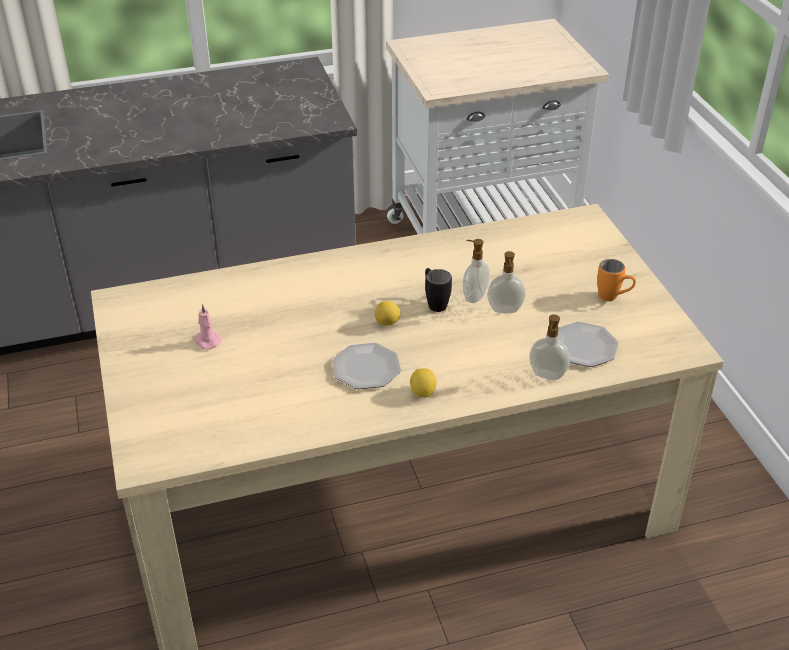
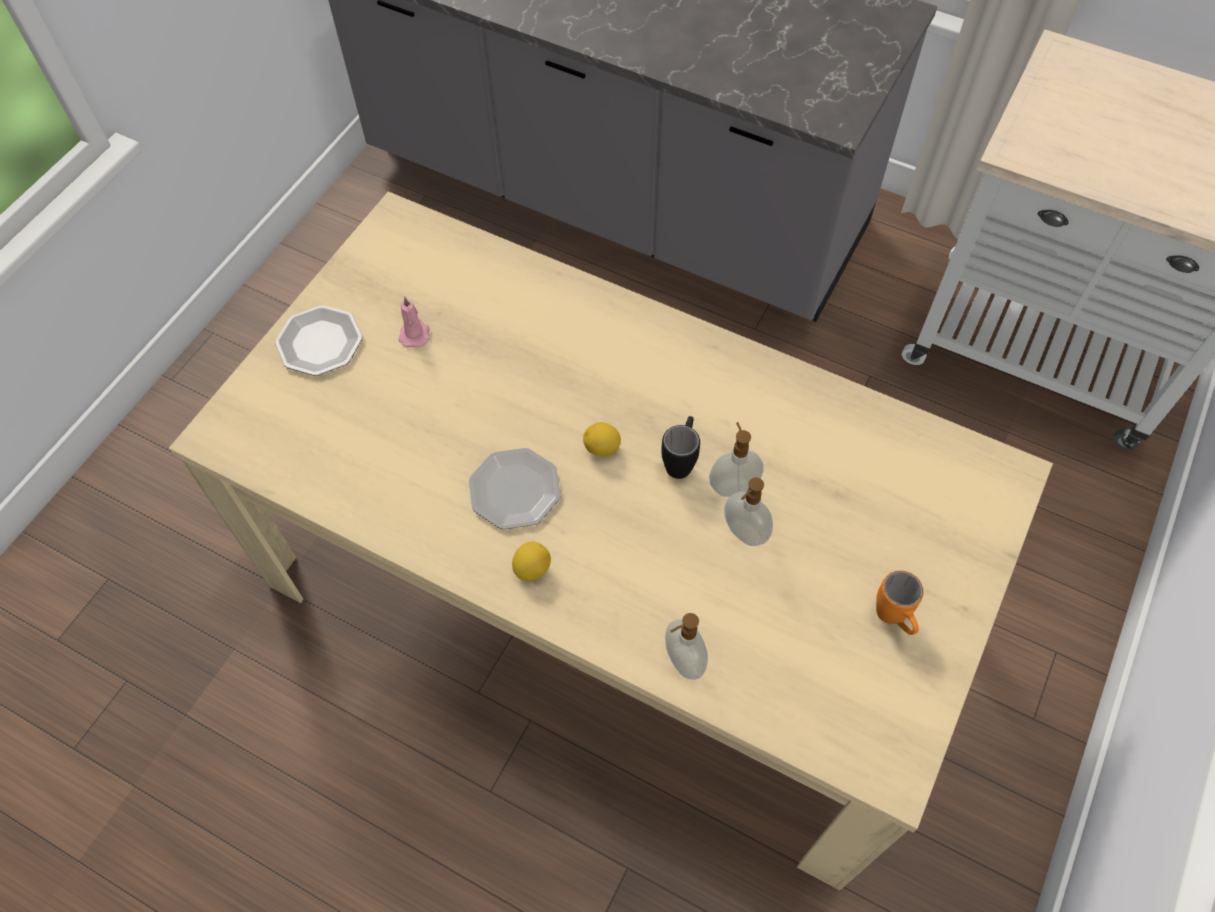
camera: 45 degrees right, 20 degrees up
plate [558,322,619,367] -> plate moved to [275,305,363,376]

